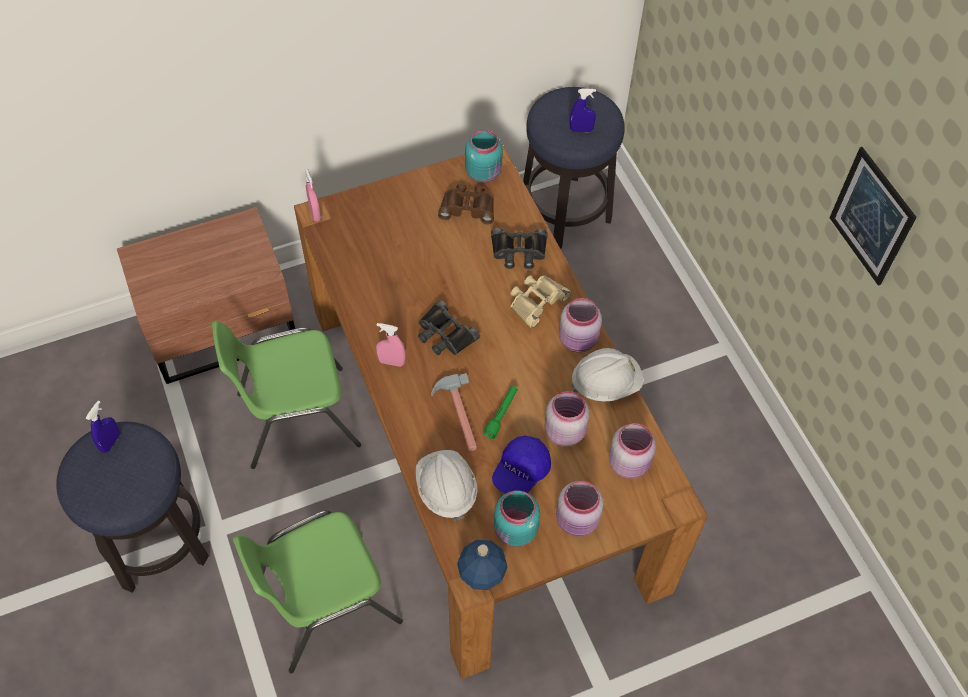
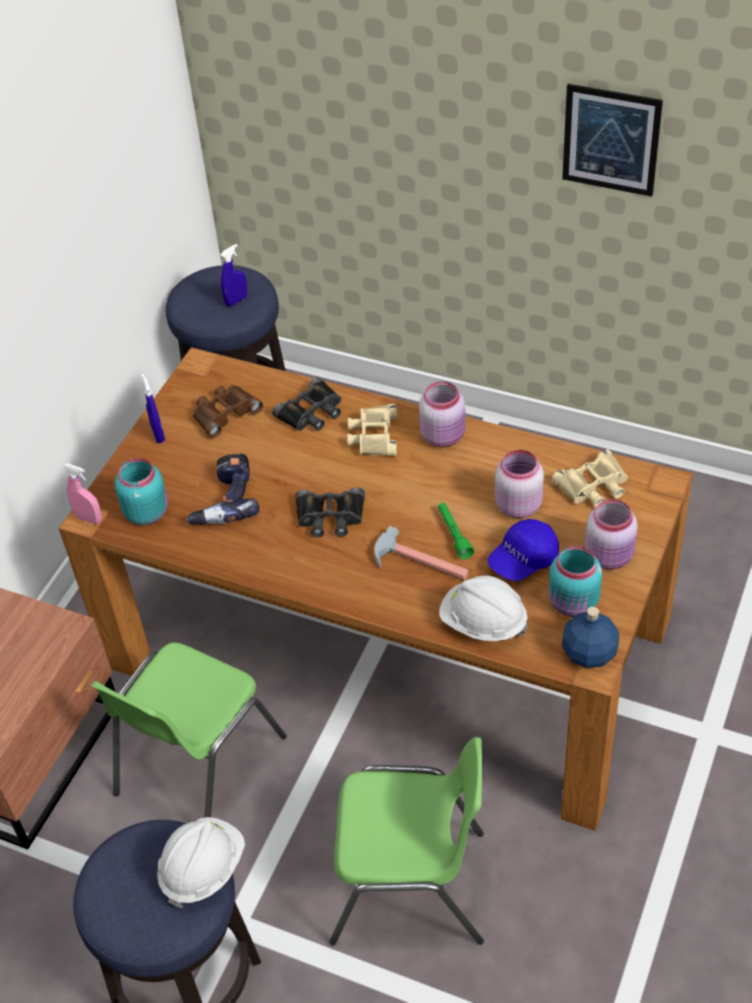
camera: 40 degrees left, 10 degrees down
blue spray bottle [86,400,120,453] -> blue spray bottle moved to [141,374,165,443]
green chair [233,511,403,673] -> green chair turned 105 degrees counterclockwise [329,737,484,946]
pink spray bottle [376,323,406,367] -> none
turquoise jar [465,130,503,183] -> turquoise jar moved to [115,458,168,525]
blue cap [492,436,551,494] -> blue cap turned 60 degrees clockwise [487,519,559,581]
white hard hat [571,348,643,402] -> white hard hat moved to [157,817,245,909]
pink jar [609,423,656,479] -> beige binoculars [552,449,628,508]
none -> power drill [186,454,259,525]

